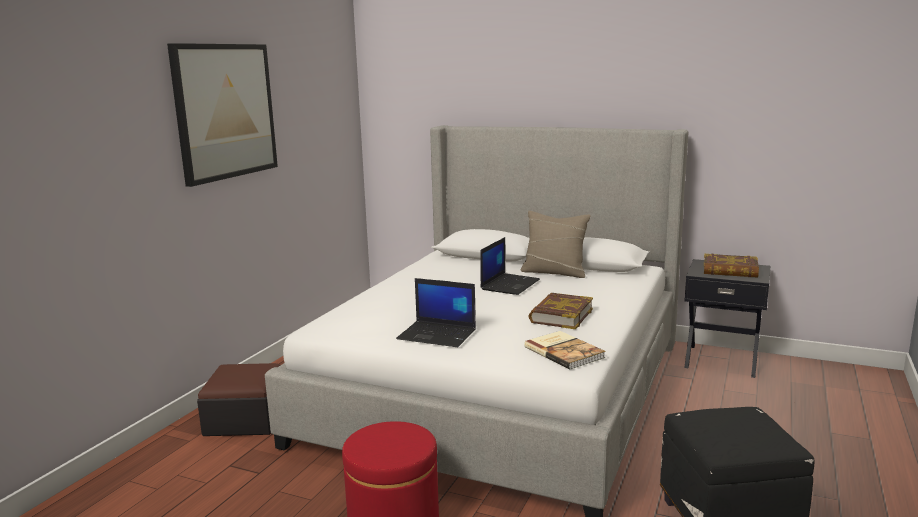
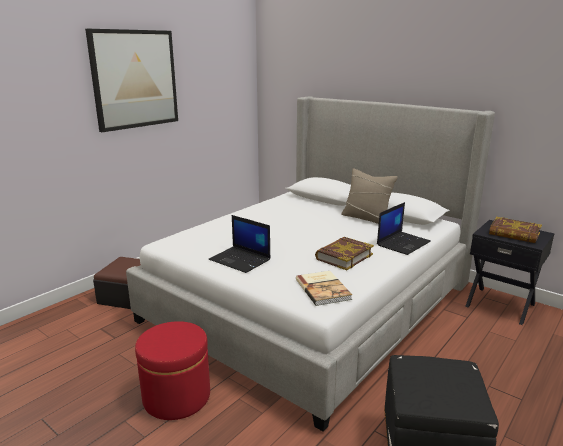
camera: 15 degrees right, 5 degrees up
laptop [480,237,540,295] -> laptop moved to [377,202,431,255]

